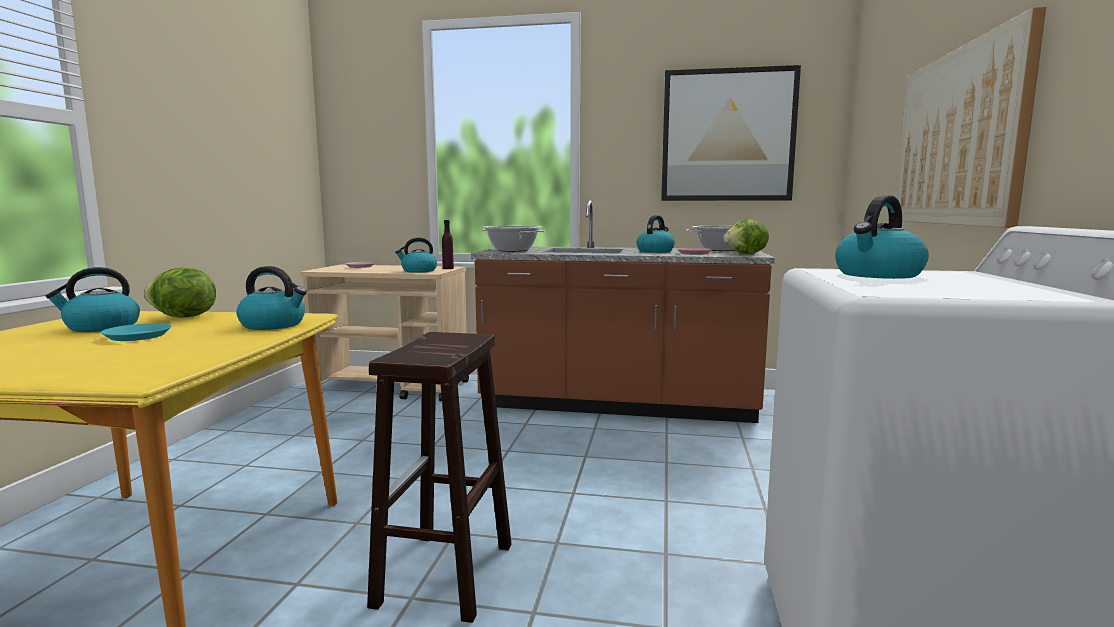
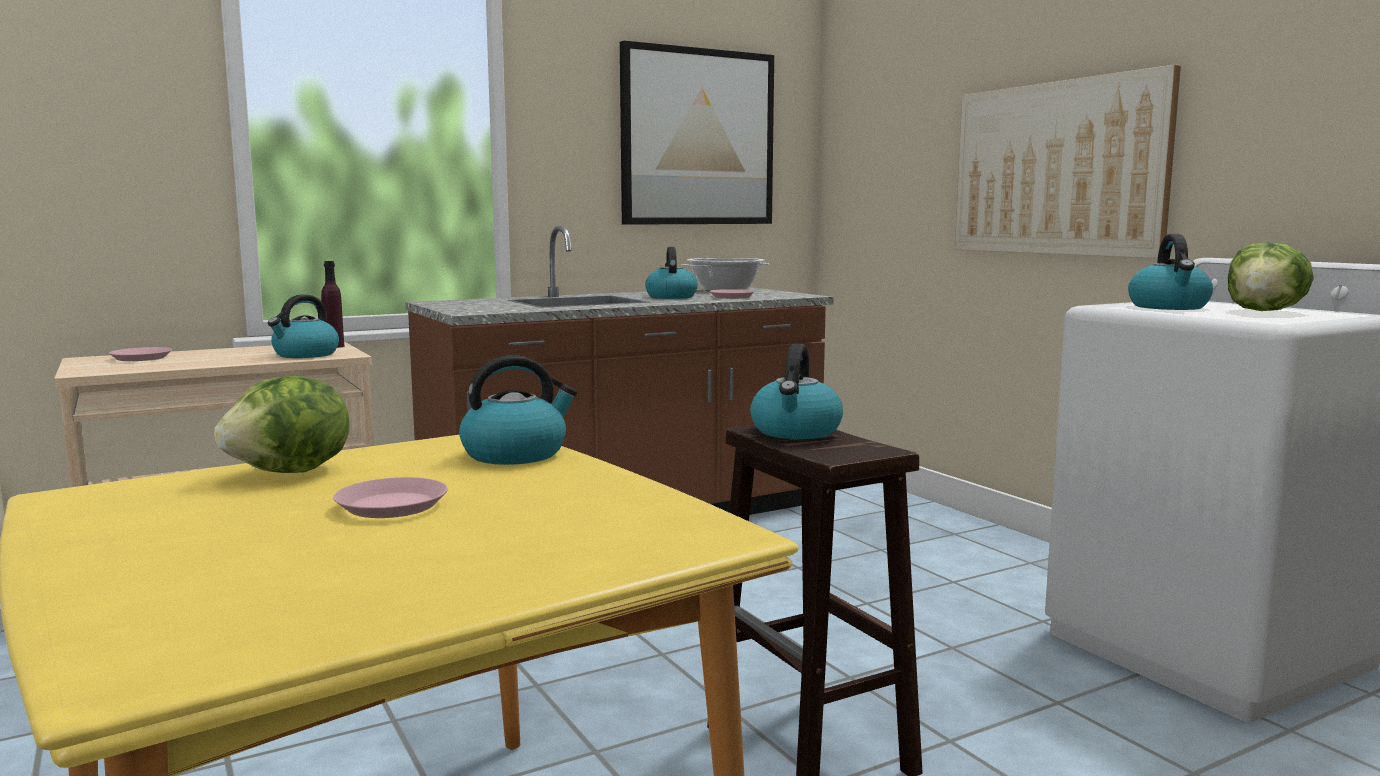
camera: 40 degrees left, 0 degrees up
kettle [45,267,140,332] -> kettle moved to [750,344,843,439]
turquoise plate [101,323,172,341] -> pink plate [333,477,448,518]
cooking pot [481,226,545,252] -> none
lettuce [724,219,769,254] -> lettuce moved to [1228,242,1314,311]

